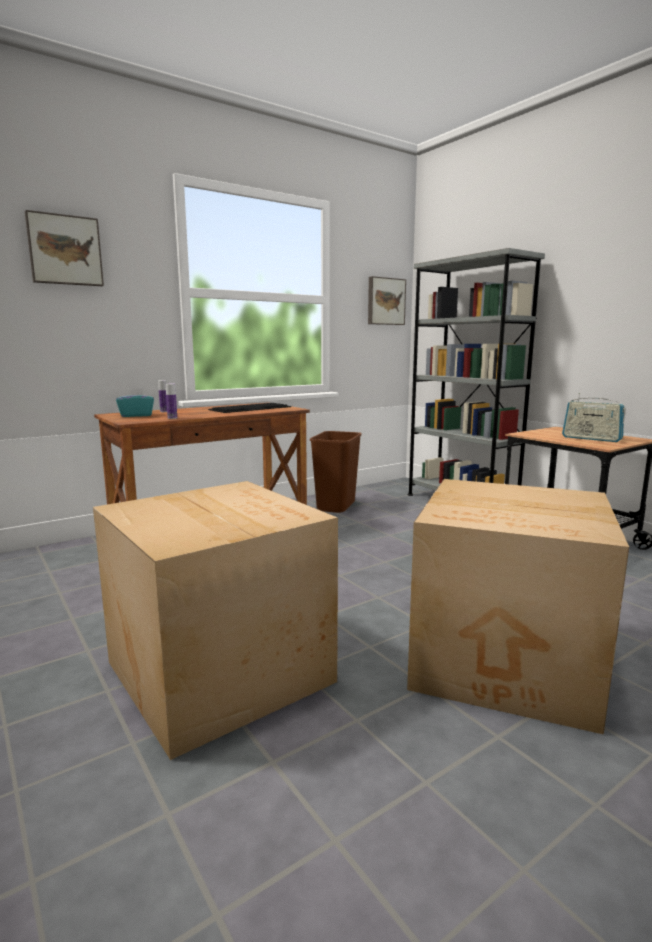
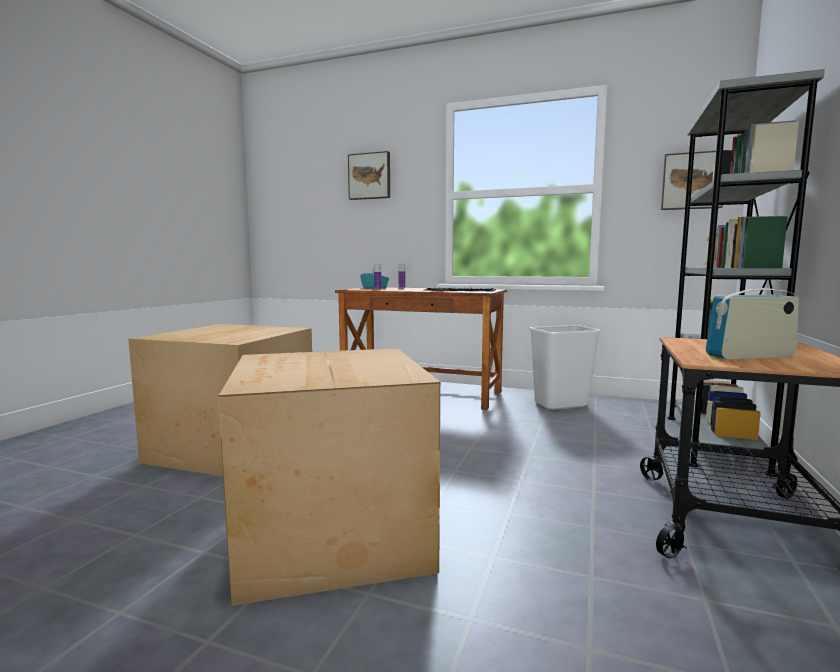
camera: 55 degrees right, 5 degrees down
brown trash can [310,431,362,513] -> white trash can [530,325,600,410]
radio [562,393,626,442] -> radio turned 75 degrees clockwise [706,280,799,360]

